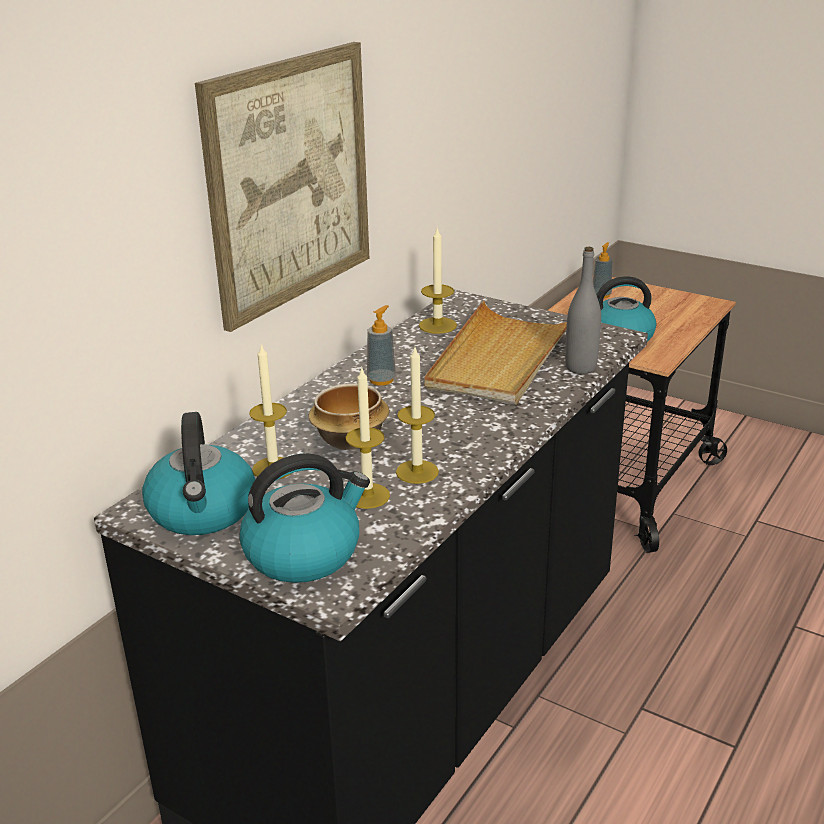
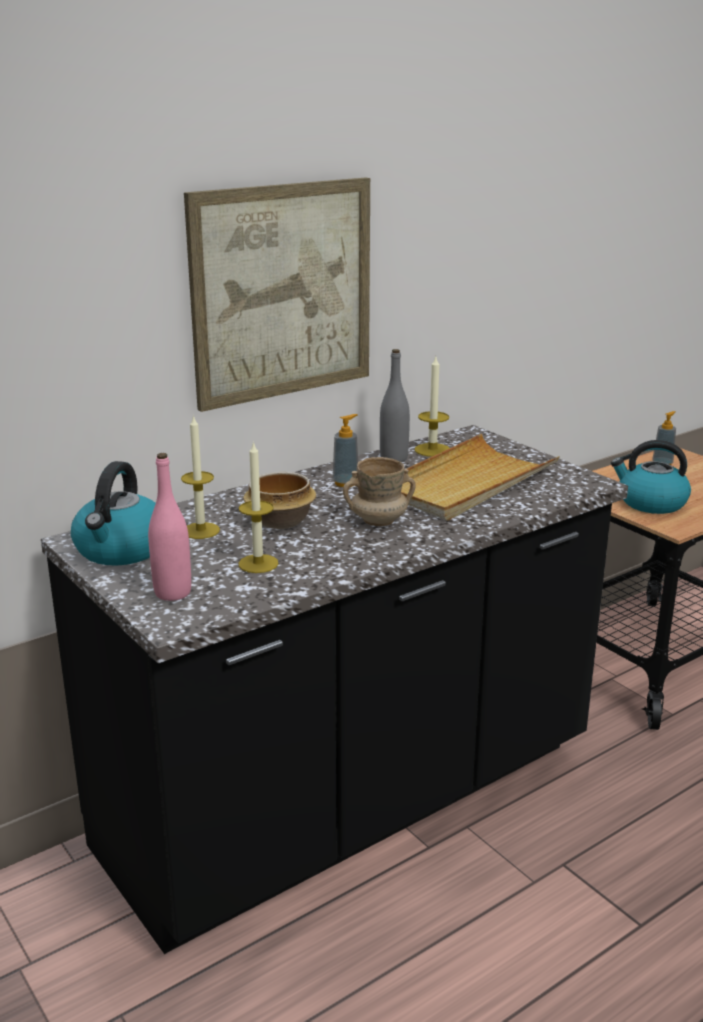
camera: 20 degrees right, 5 degrees down
kettle [239,453,370,583] -> pink bottle [148,453,191,601]
candle [396,345,439,484] -> none
grey bottle [565,247,601,374] -> grey bottle moved to [380,349,410,462]
none -> beige mug [343,457,416,526]

